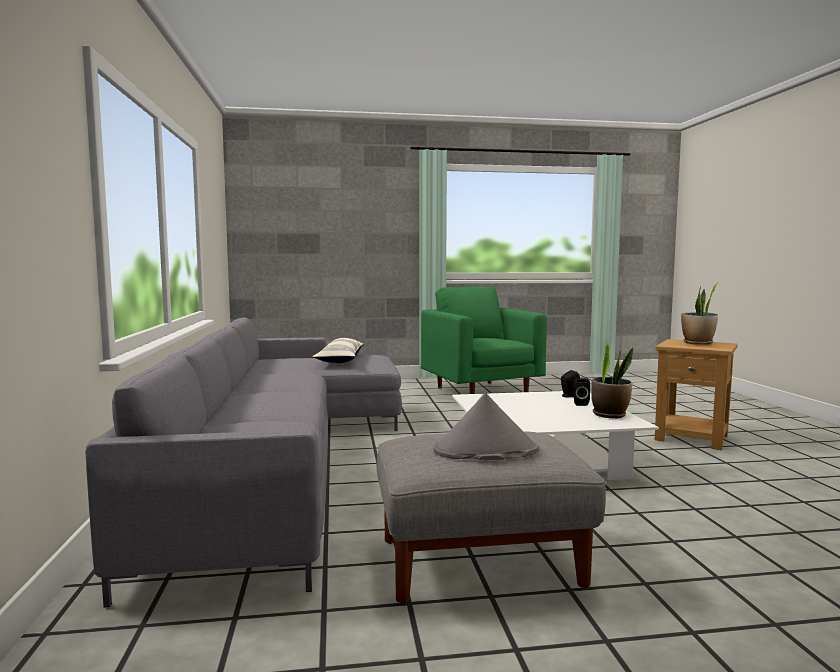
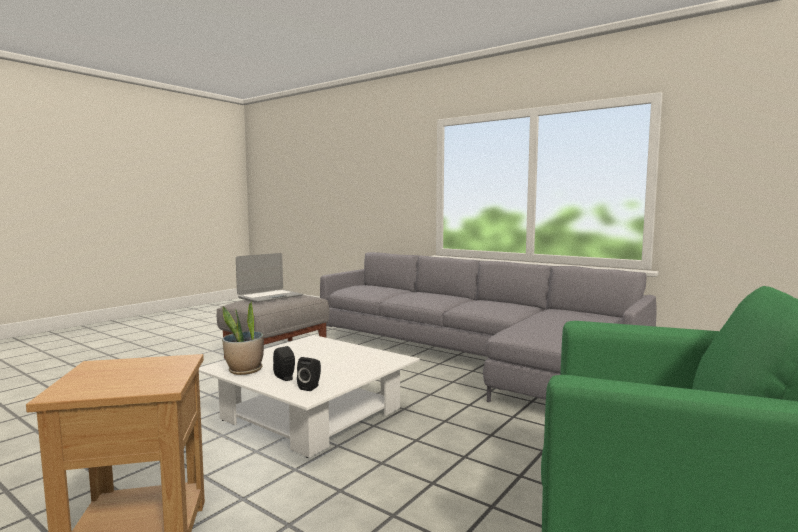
camera: 135 degrees right, 0 degrees up
pillow [312,338,364,363] -> none
grey hat [433,393,539,460] -> laptop [236,253,303,303]
potted plant [681,282,718,345] -> none

